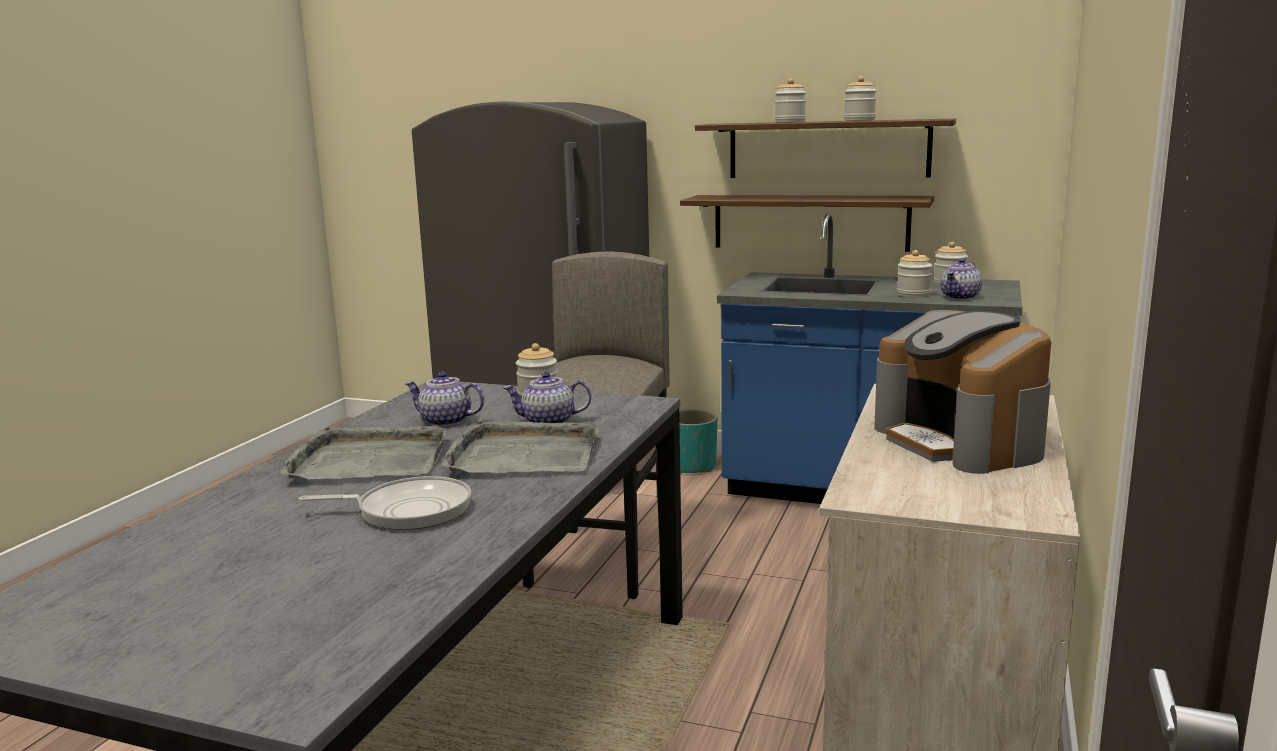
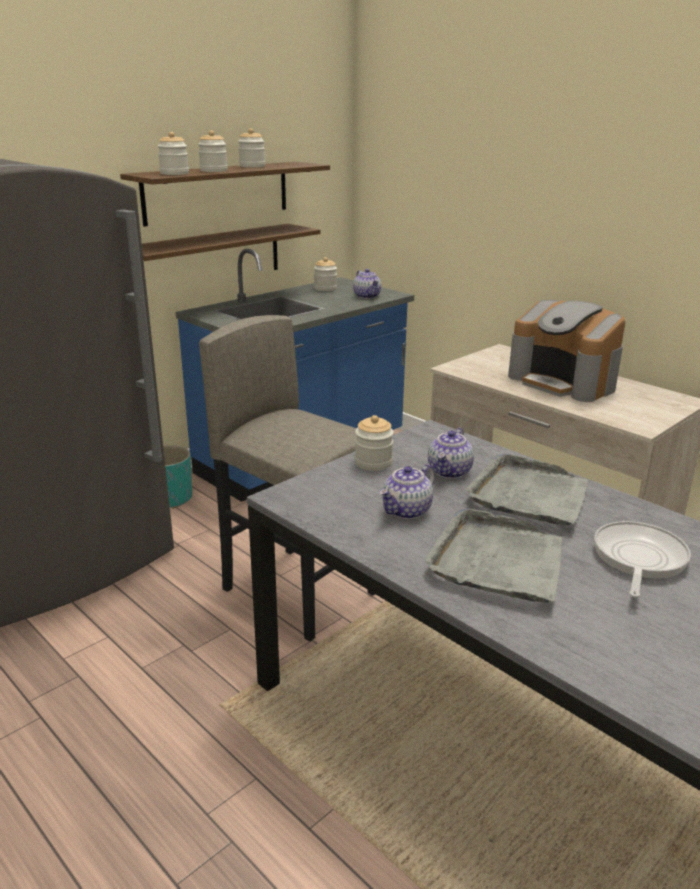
camera: 65 degrees left, 10 degrees up
coffee machine [874,310,1051,474] -> coffee machine turned 45 degrees clockwise [508,300,625,402]
jar [897,250,932,297] -> jar moved to [158,132,189,175]

